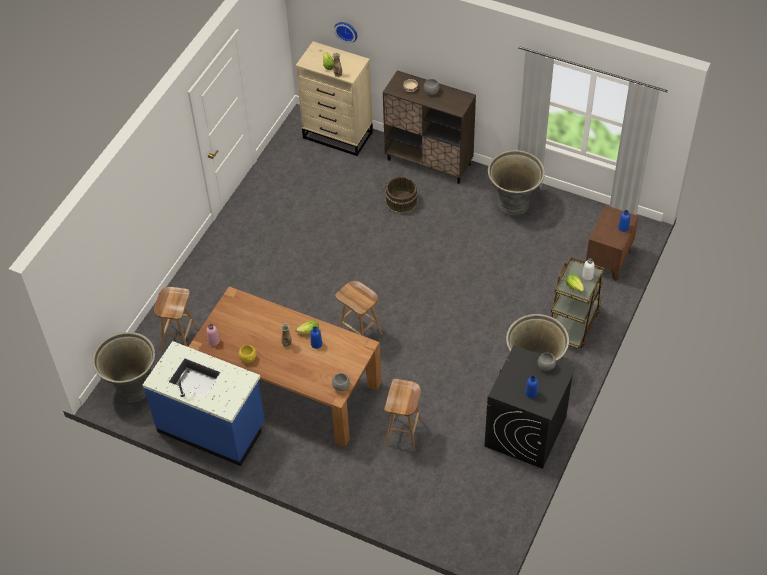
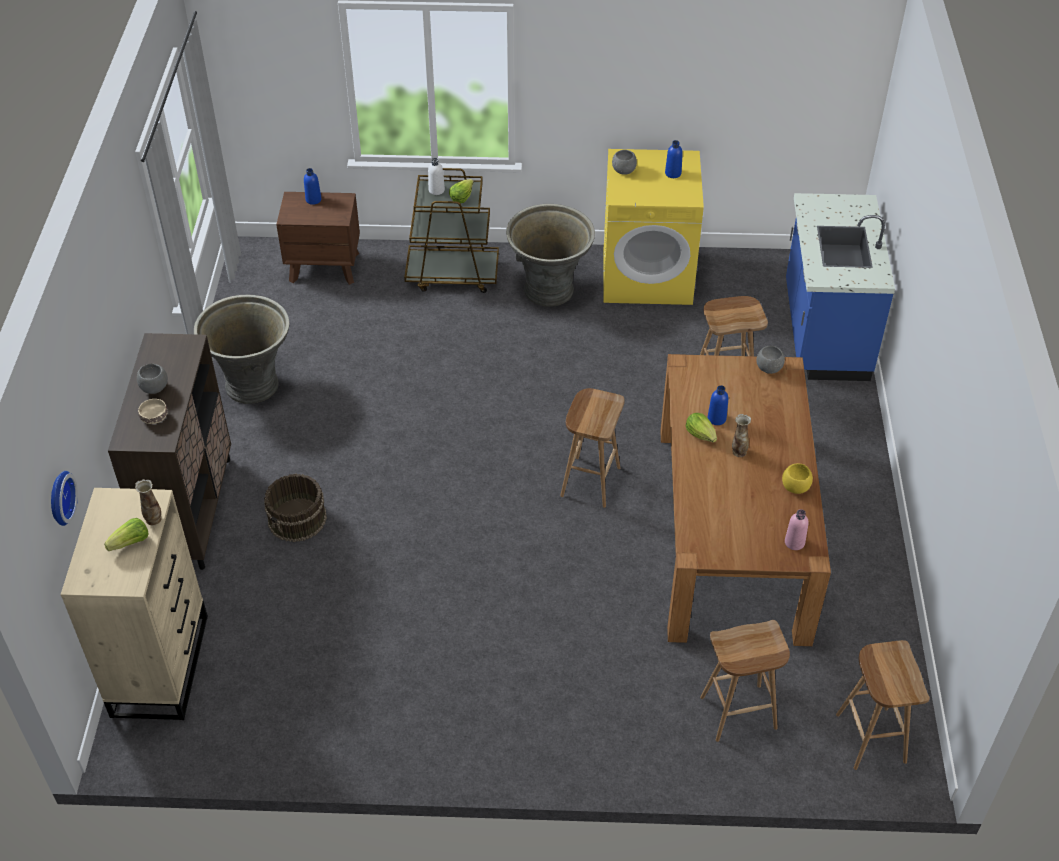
camera: 115 degrees left, 5 degrees down
grey planter [92,332,155,403] -> brown stool [836,640,930,770]
blue counter [143,341,265,466] -> blue counter moved to [786,193,895,381]
black washing machine [484,345,576,469] -> yellow washing machine [604,149,704,305]

